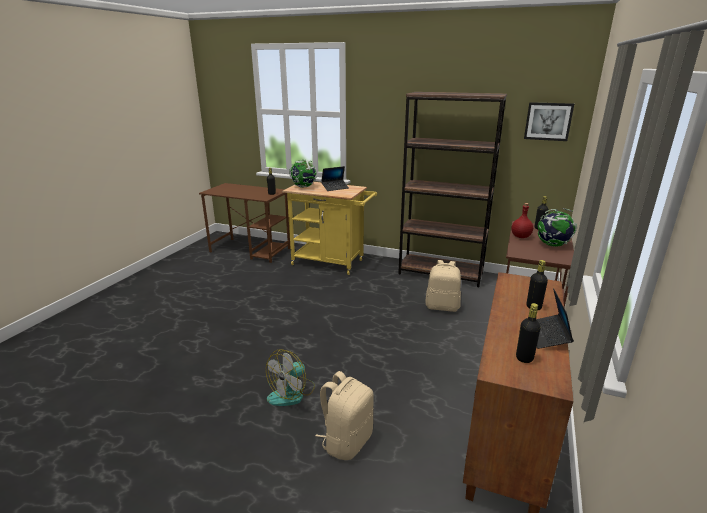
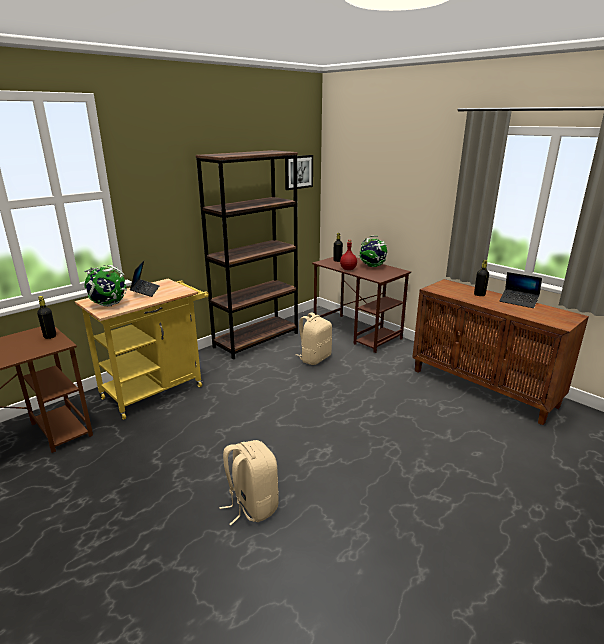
camera: 65 degrees left, 0 degrees up
fan [266,349,315,406] -> none
beige backpack [315,371,374,460] -> beige backpack moved to [219,440,279,525]
black bottle [516,303,541,363] -> none

